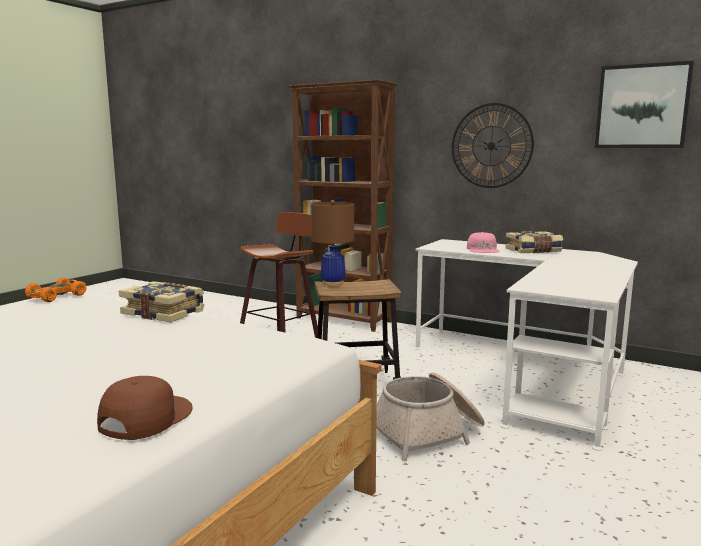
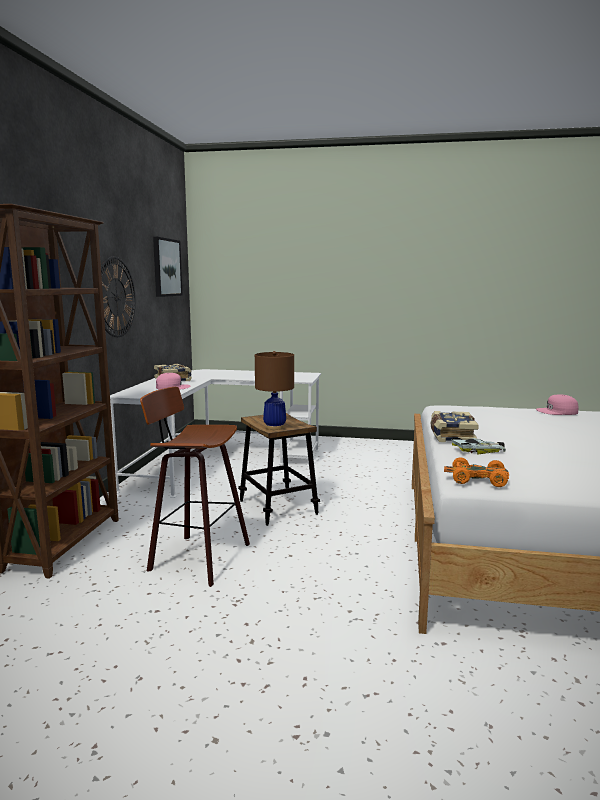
camera: 110 degrees left, 0 degrees up
brown cap [97,376,193,440] -> pink cap [536,394,579,415]
basket [376,372,485,461] -> none
none -> toy car [451,438,506,454]

